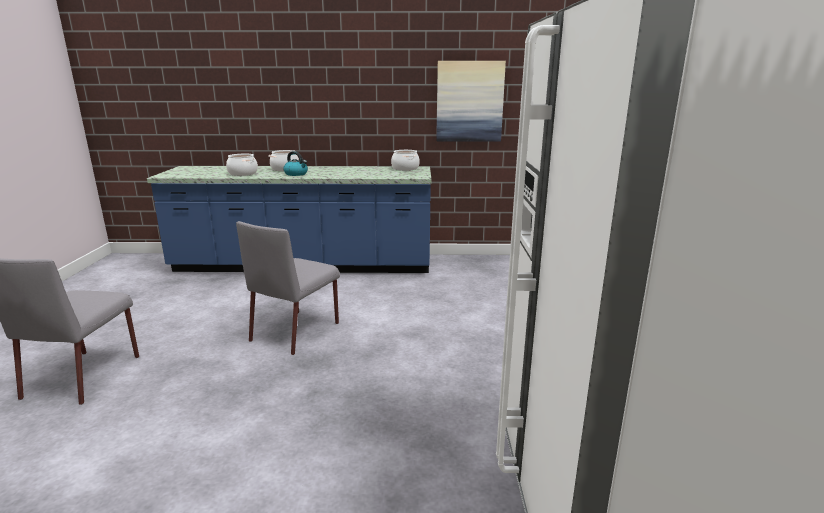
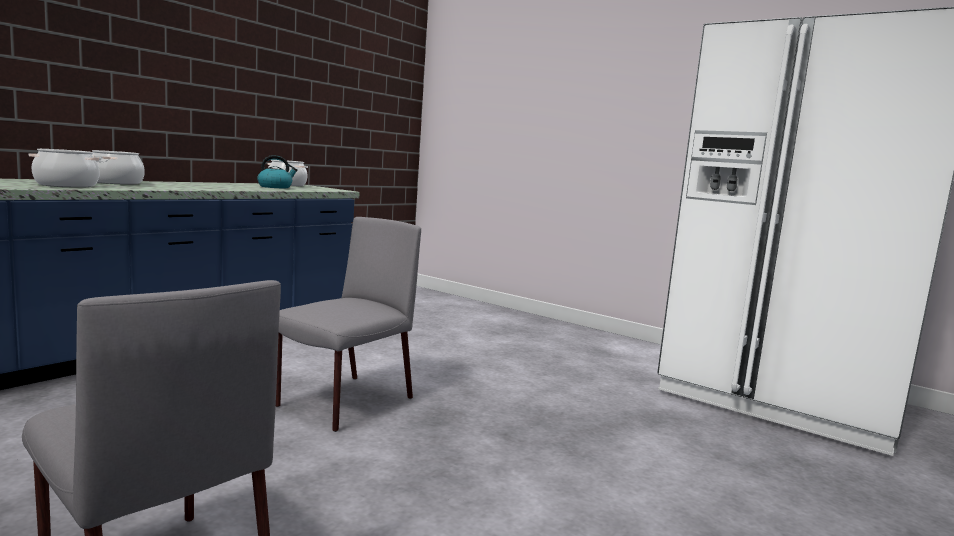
camera: 55 degrees left, 10 degrees down
grey chair [236,221,340,355] -> grey chair turned 120 degrees counterclockwise [276,217,421,432]
kettle [283,151,308,176] -> kettle moved to [257,155,298,188]
picture [436,61,506,142] -> none

